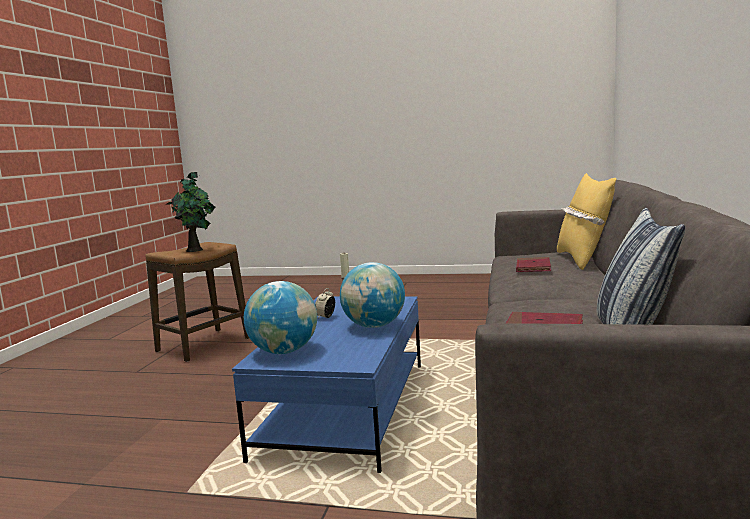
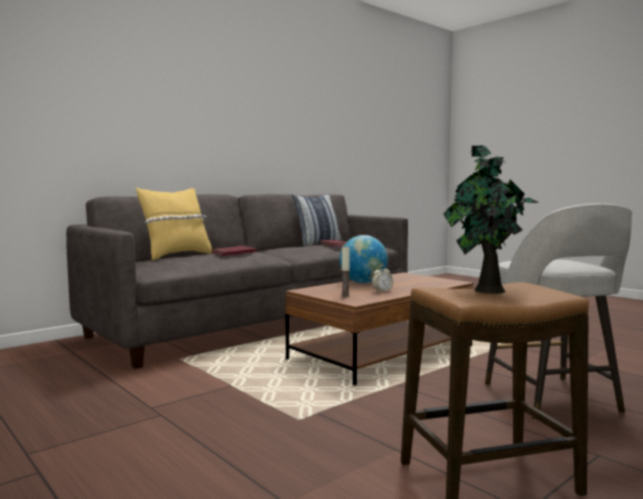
camera: 145 degrees left, 5 degrees down
blue coffee table [232,296,421,473] -> brown coffee table [285,272,474,385]
globe [244,281,317,354] -> none
none -> grey stool [485,203,632,420]

